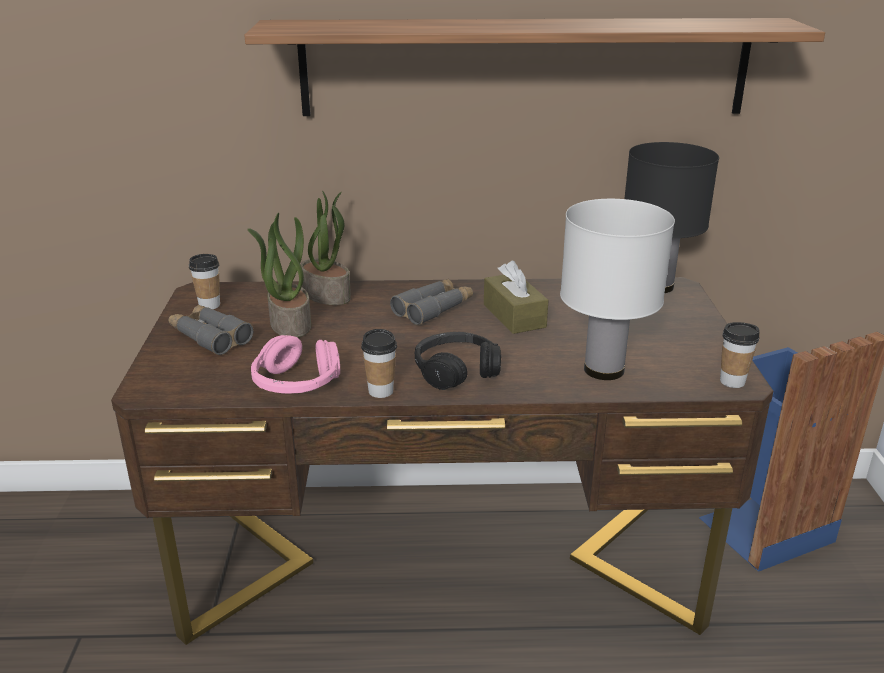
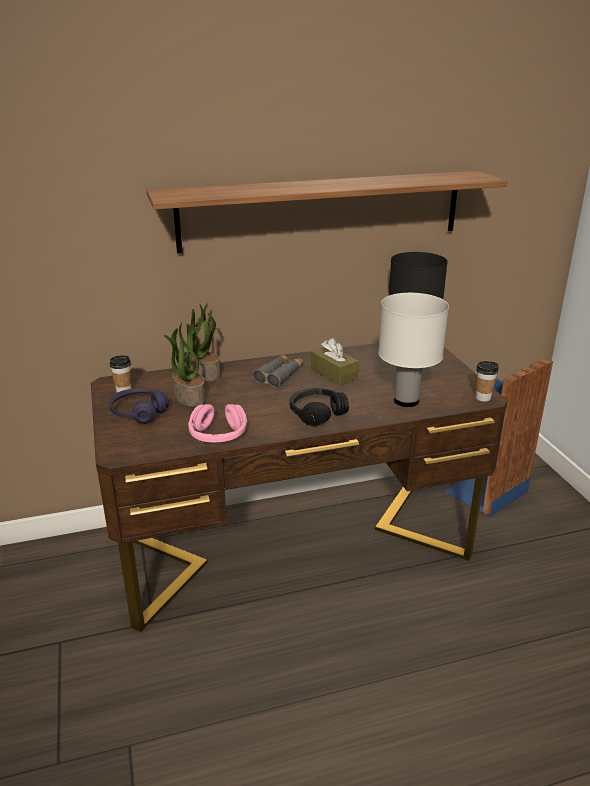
camera: 15 degrees left, 0 degrees up
grey binoculars [168,305,253,355] -> purple headphones [109,389,169,424]
cup [361,329,397,398] -> none

